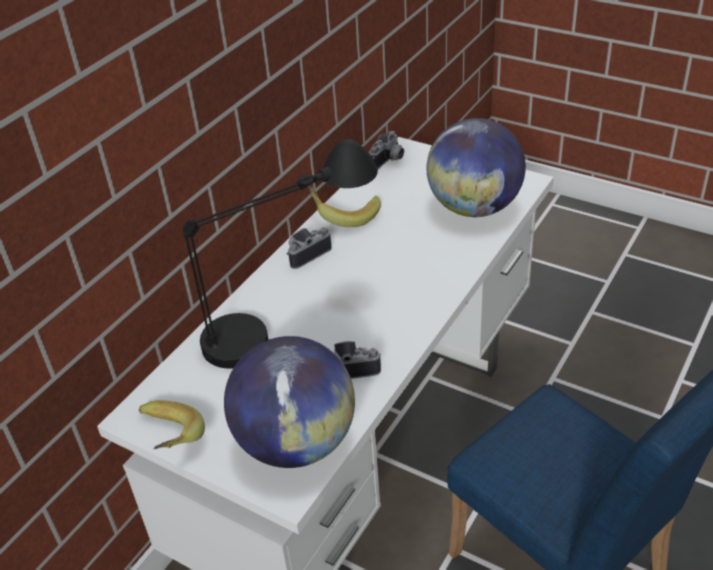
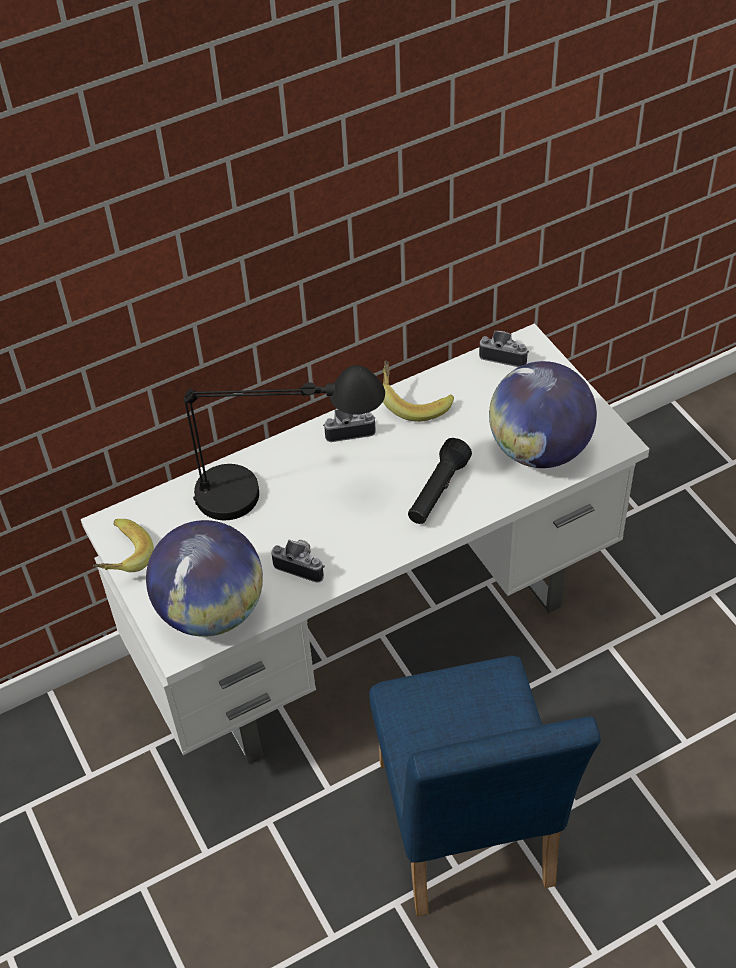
camera: 30 degrees right, 10 degrees up
camera [369,131,404,169] -> camera turned 135 degrees counterclockwise [479,331,529,367]
none -> black flashlight [408,438,472,524]

